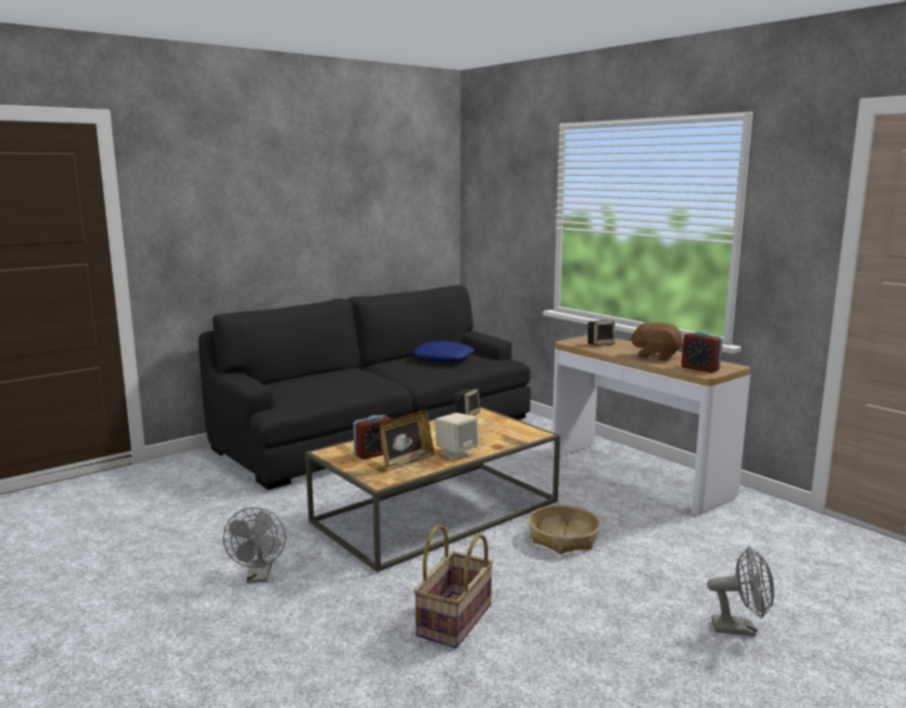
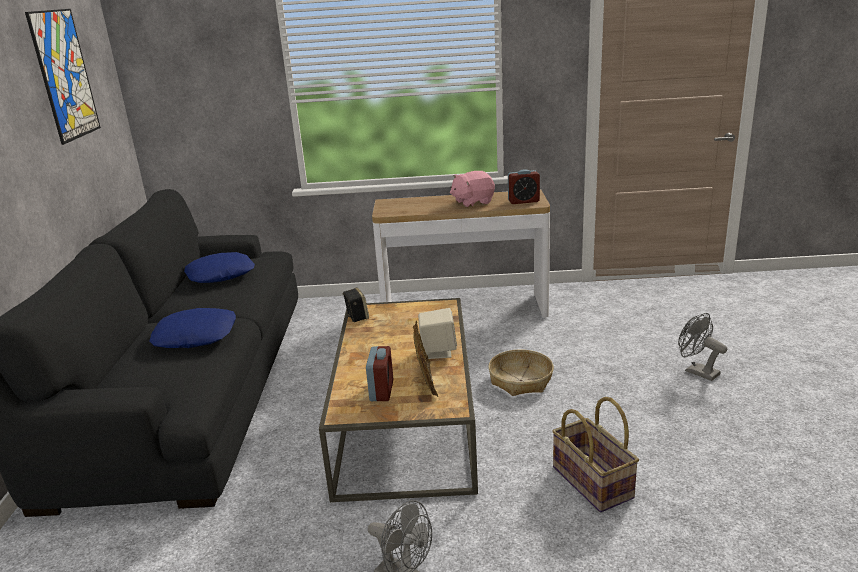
camera: 50 degrees left, 10 degrees up
speaker [588,320,615,346] -> none
brown plush toy [630,322,682,361] -> pink plush toy [450,171,495,207]
grey fan [707,547,774,636] -> grey fan turned 90 degrees counterclockwise [678,313,727,381]
none -> picture [25,9,101,145]
none -> blue pillow [149,308,236,348]

